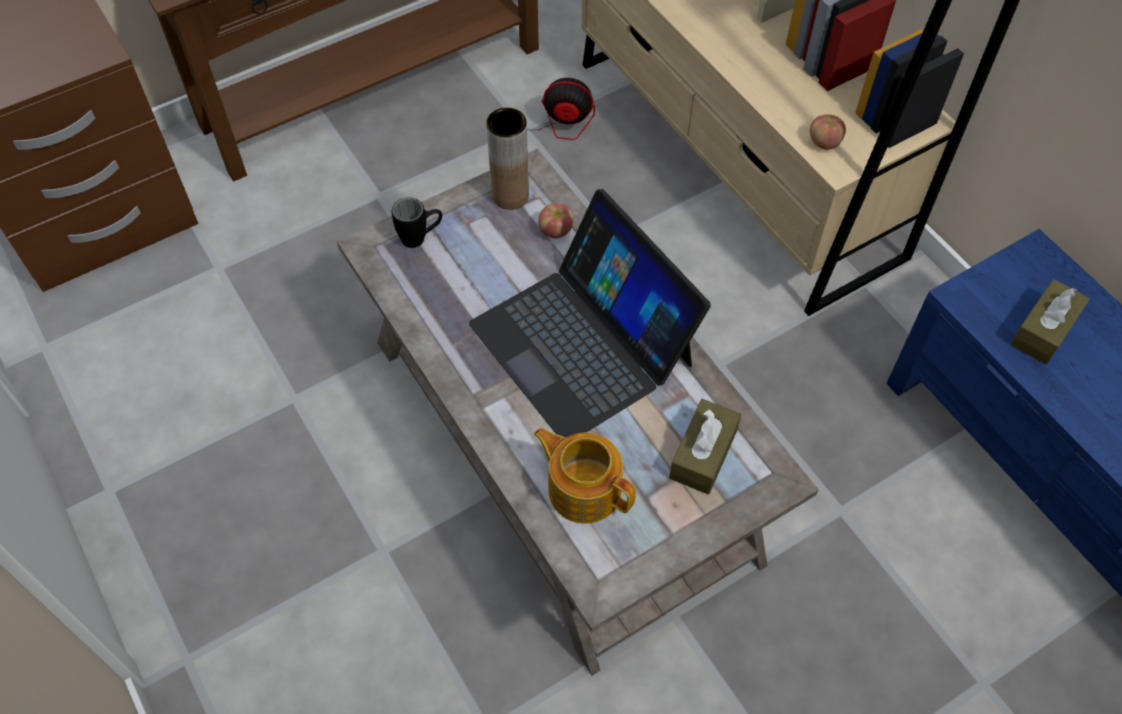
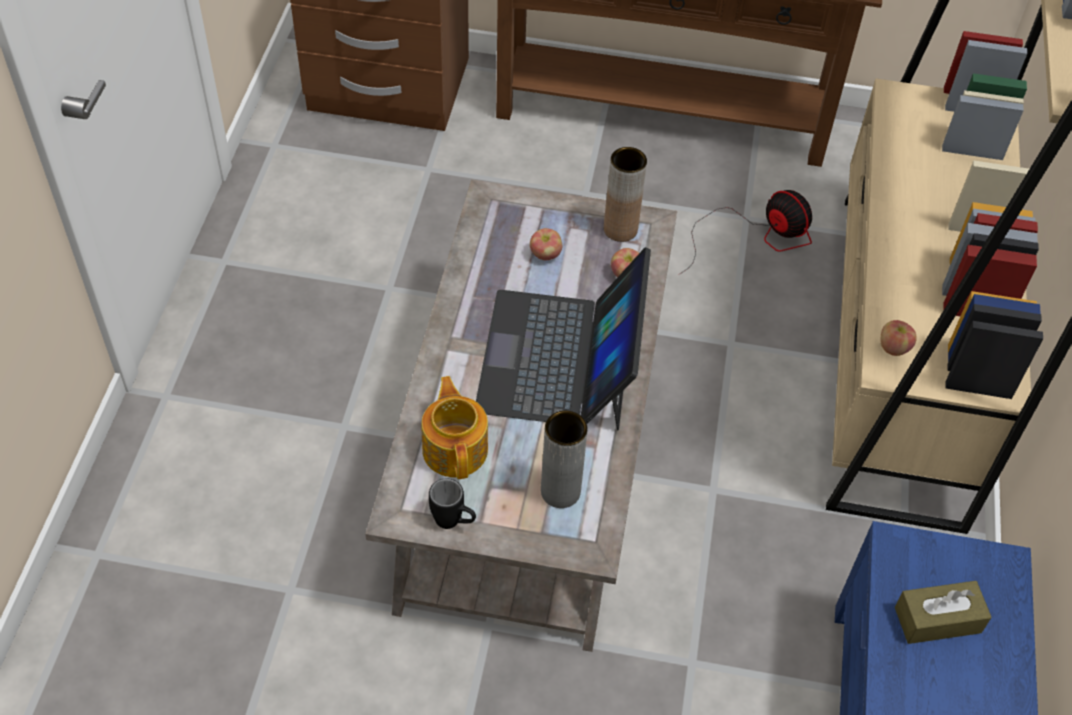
camera: 40 degrees right, 5 degrees down
black mug [392,198,442,248] -> black mug moved to [429,478,476,529]
brown tissue box [669,399,741,495] -> grey vase [541,411,588,508]
none -> apple [530,228,562,260]

